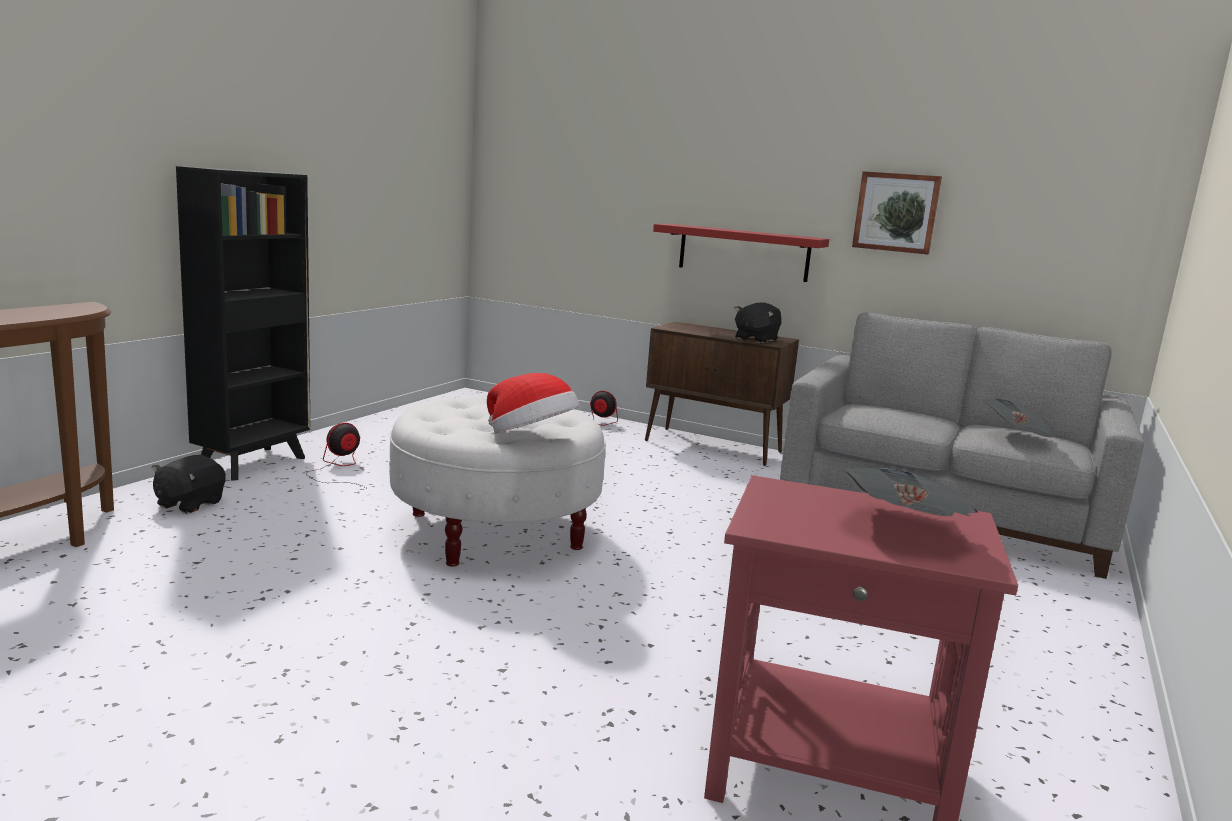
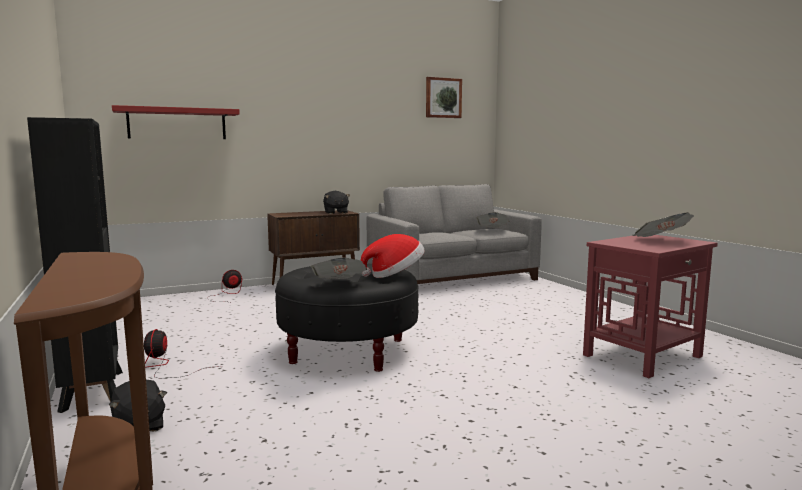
camera: 50 degrees left, 5 degrees down
white ottoman [389,396,606,567] -> black ottoman [275,264,419,372]
red shelf [653,224,829,282] -> red shelf moved to [112,105,240,139]
picture [852,171,942,255] -> picture moved to [426,77,462,118]
none -> newspaper [310,258,368,279]

